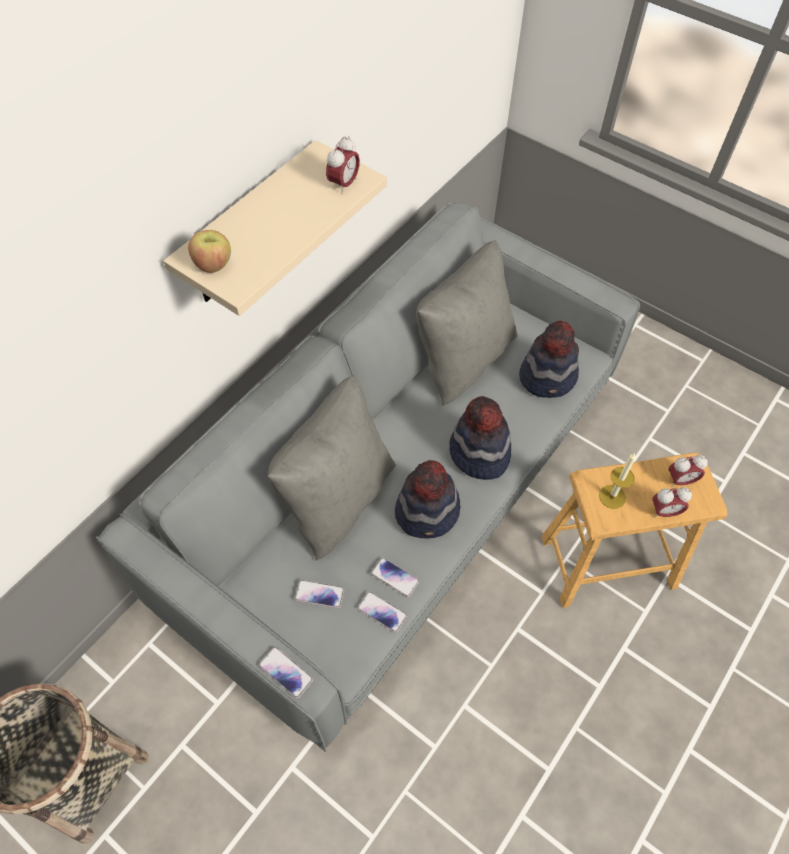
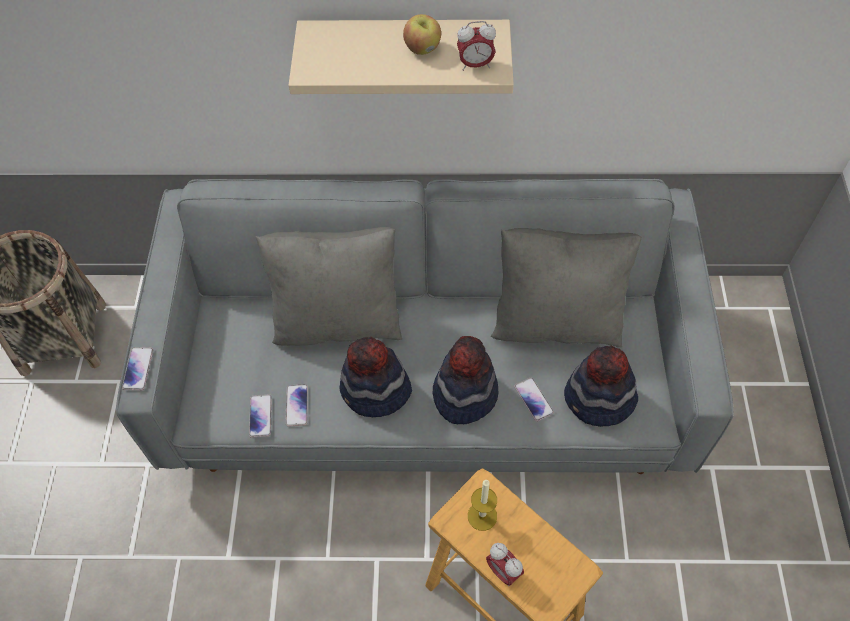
camera: 55 degrees right, 0 degrees up
apple [188,230,231,273] -> apple moved to [403,14,441,55]
phone [295,580,344,608] -> phone moved to [514,378,554,422]
alarm clock [669,455,708,487] -> none

